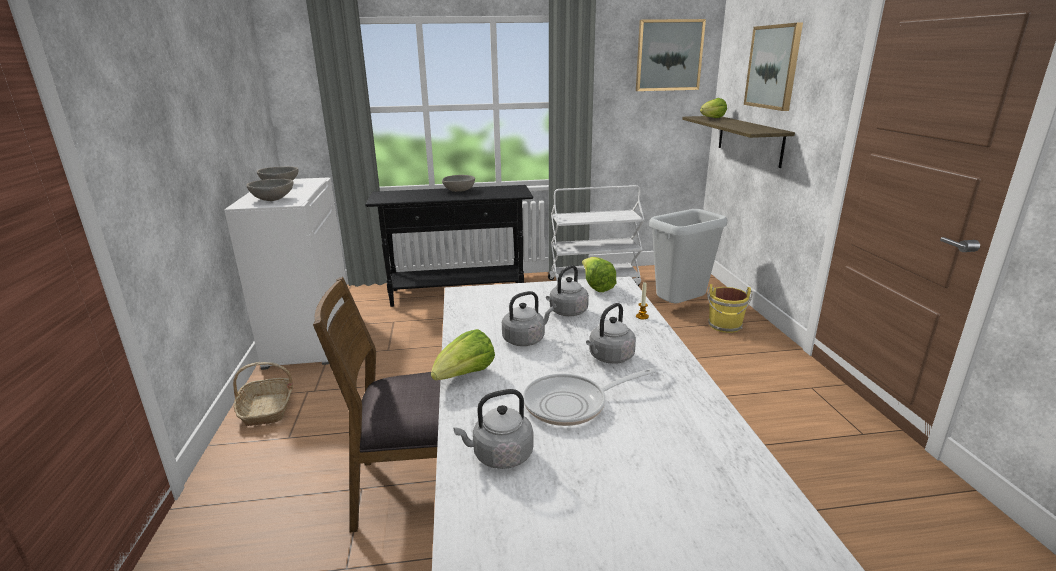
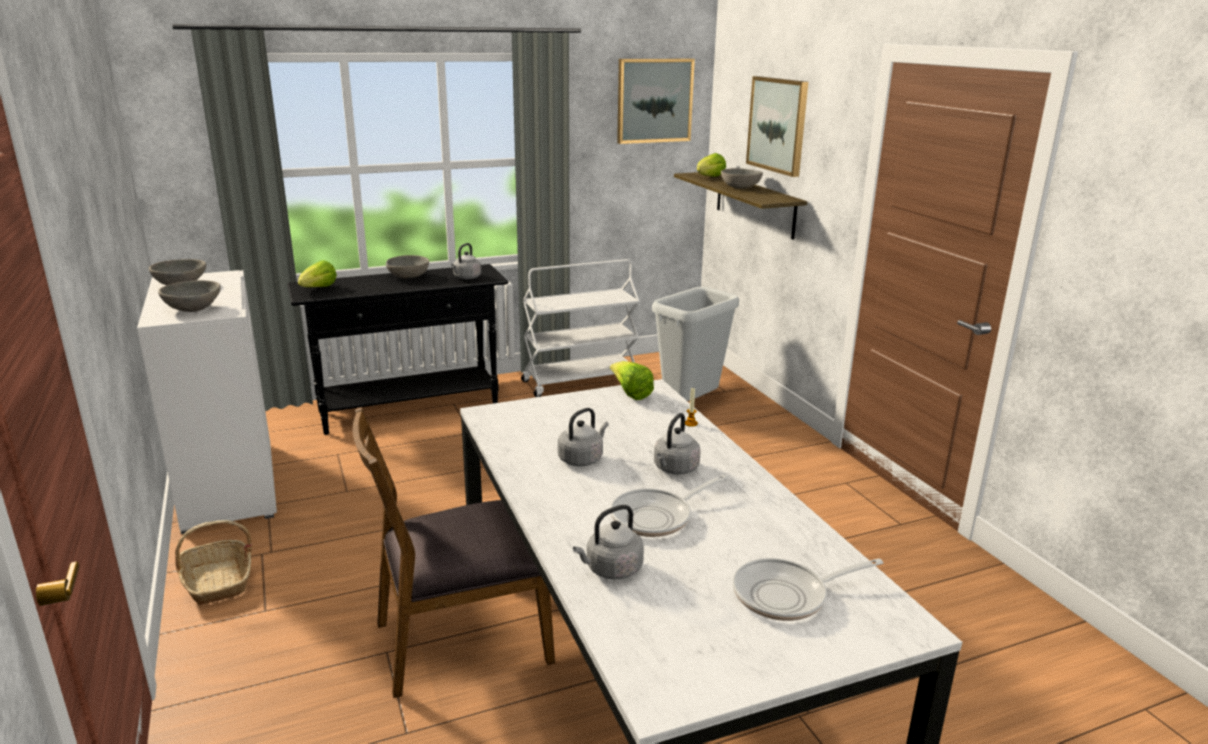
camera: 15 degrees left, 0 degrees up
lettuce [431,329,495,380] -> lettuce moved to [298,260,337,287]
grey kettle [546,265,589,316] -> grey kettle moved to [451,243,481,279]
yellow bucket [707,284,753,333] -> none
none -> grey bowl [721,168,763,189]
none -> frying pan [733,558,883,621]

